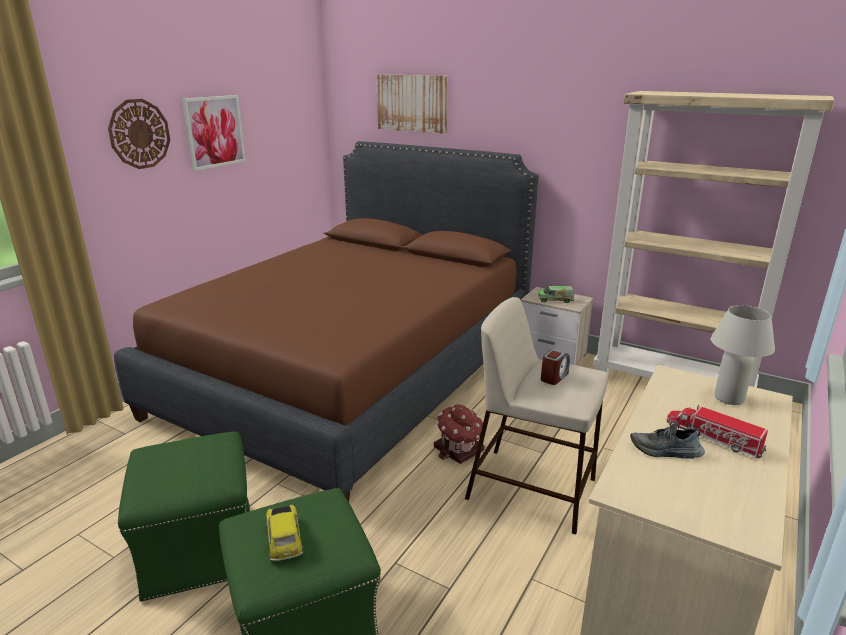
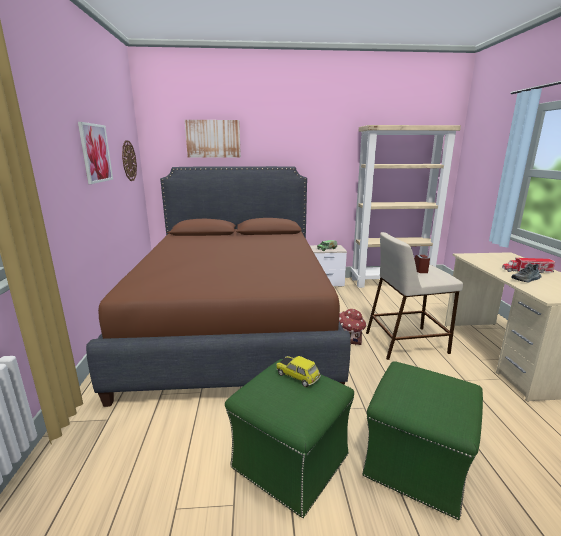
camera: 35 degrees left, 5 degrees down
wall clock [108,99,170,169] -> wall clock moved to [122,140,137,181]
toy car [266,504,303,561] -> toy car moved to [276,356,321,387]
white table lamp [711,305,775,405] -> none

